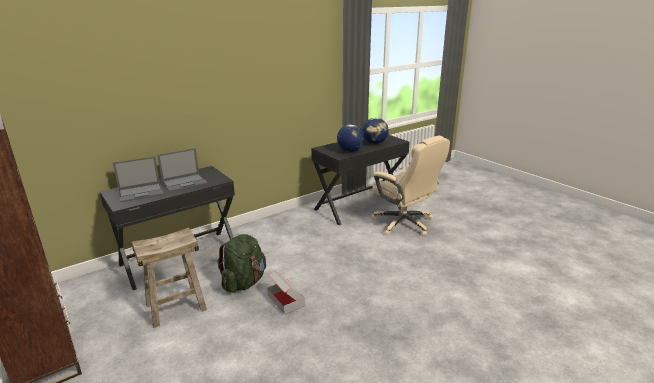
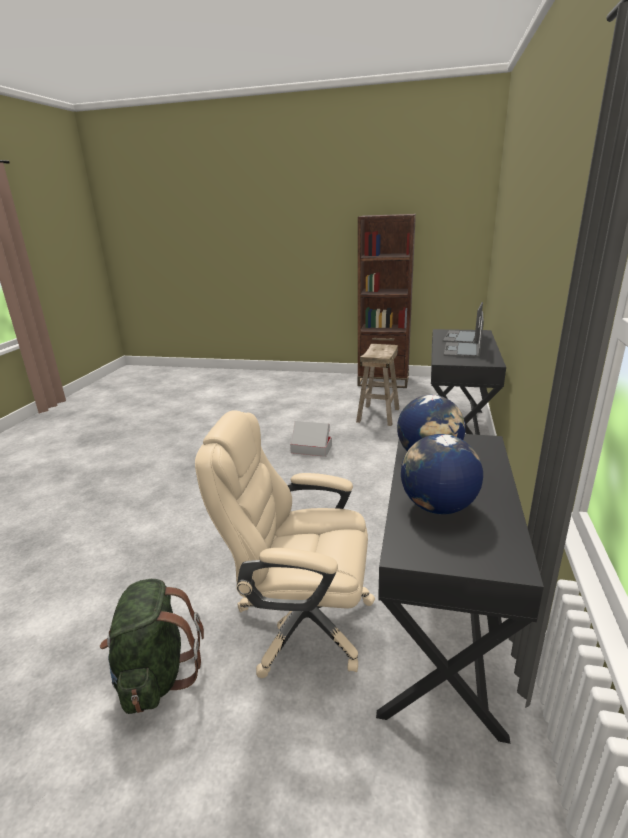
camera: 140 degrees right, 0 degrees up
green backpack [218,234,266,293] -> green backpack moved to [100,579,204,714]

